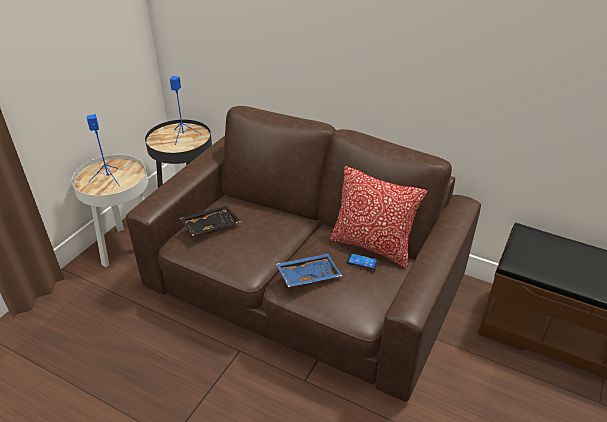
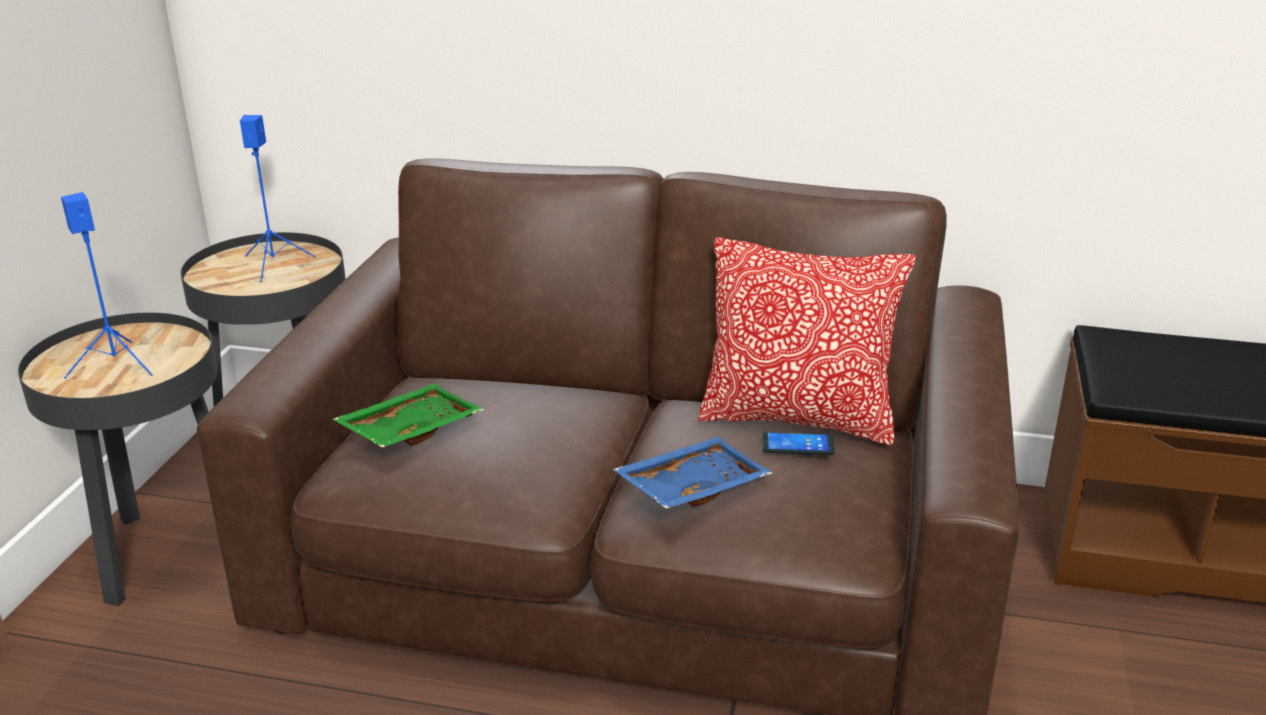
camera: 15 degrees left, 10 degrees down
white side table [72,155,148,267] -> black side table [18,312,217,606]
black tray [179,205,241,236] -> green tray [333,383,484,448]

